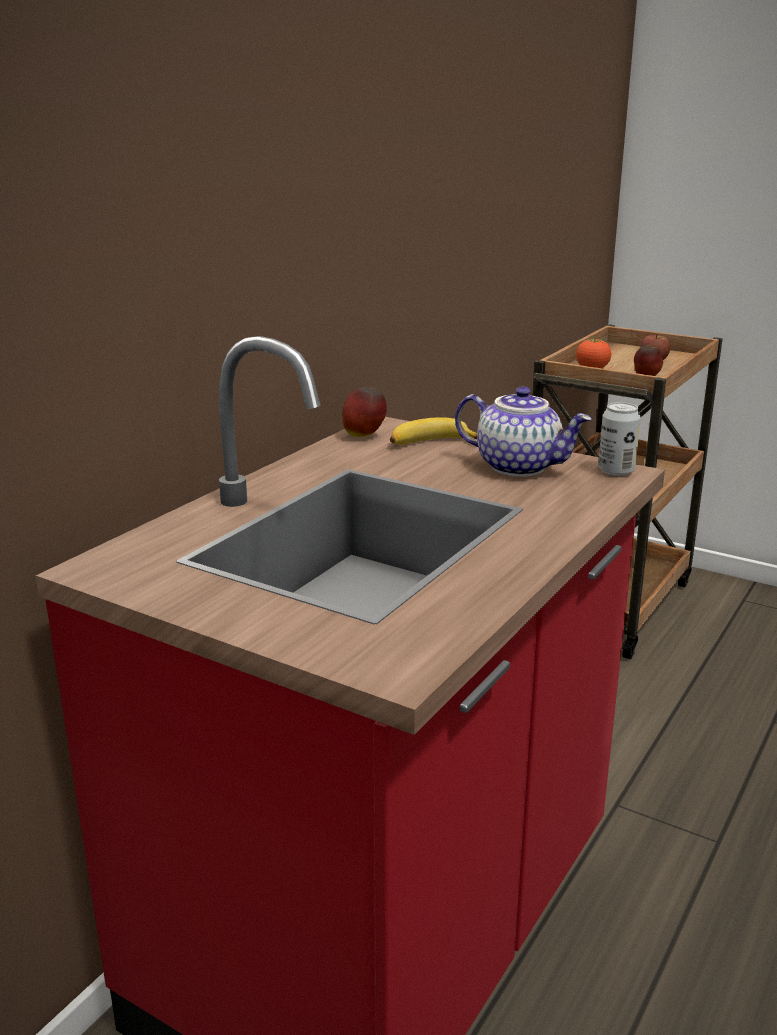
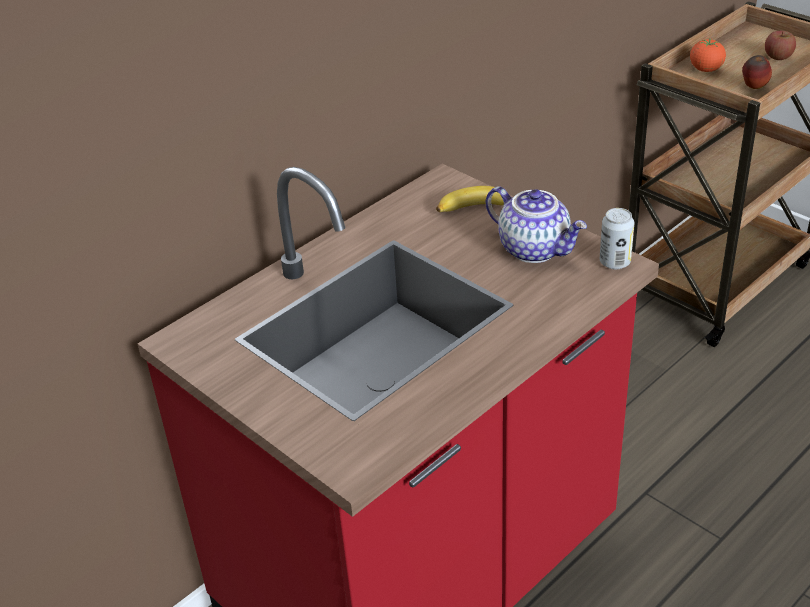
camera: 15 degrees right, 15 degrees up
apple [342,387,387,437] -> none

